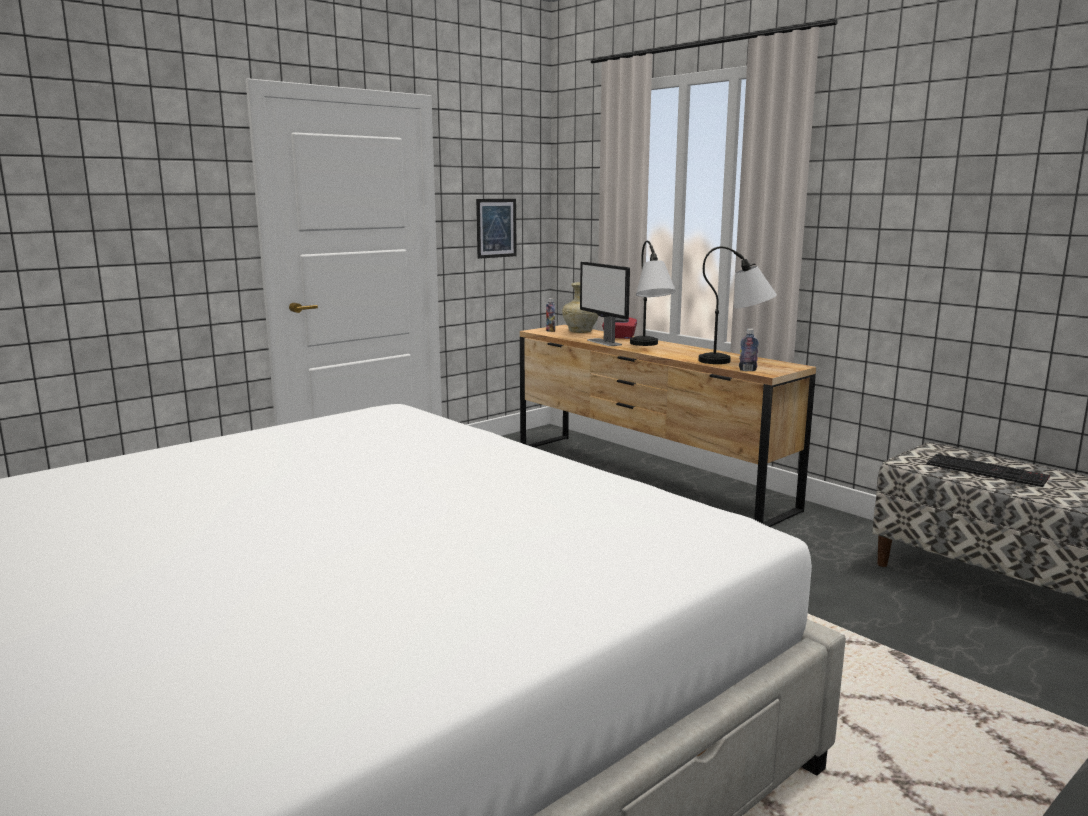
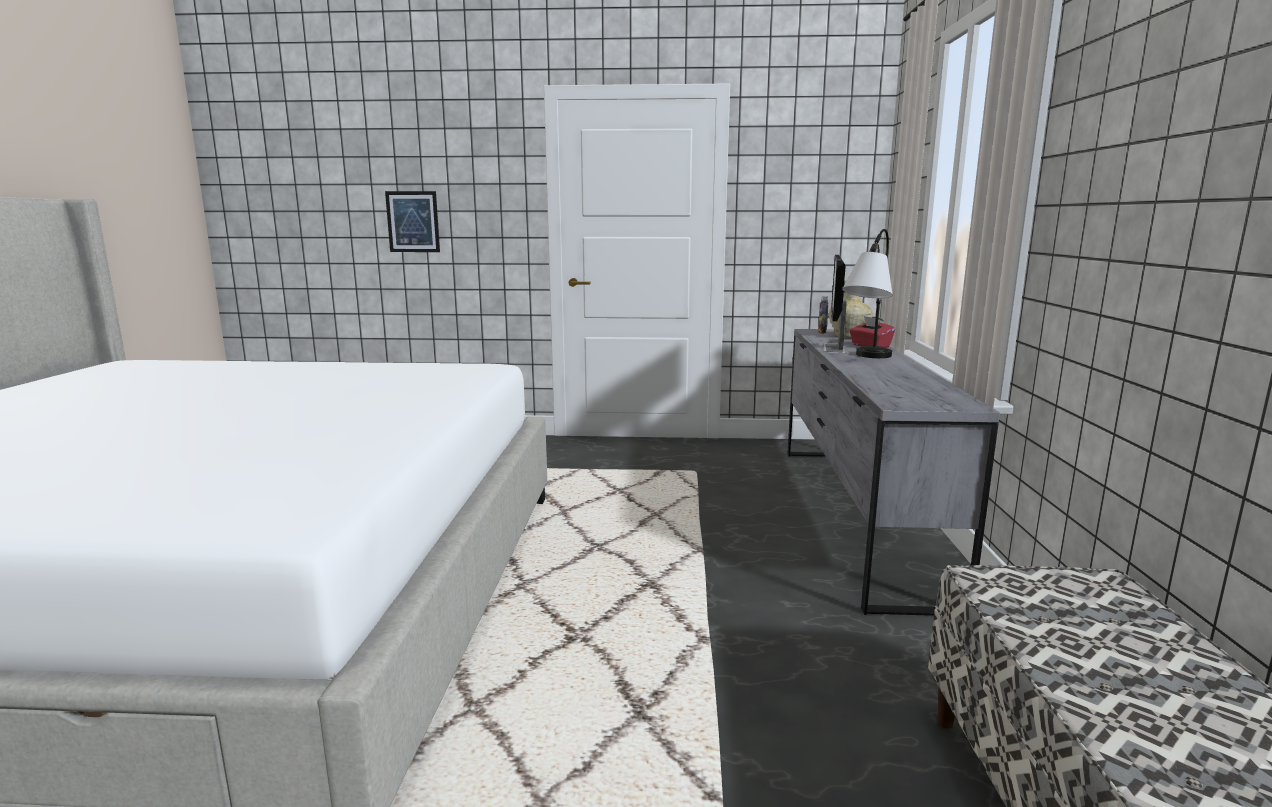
camera: 45 degrees right, 0 degrees up
picture [476,199,517,259] -> picture moved to [385,191,440,252]
brown dresser [520,325,816,527] -> grey dresser [787,329,1000,616]
table lamp [699,246,777,364] -> none
bottle [739,329,759,371] -> none
keyboard [926,454,1050,487] -> none

